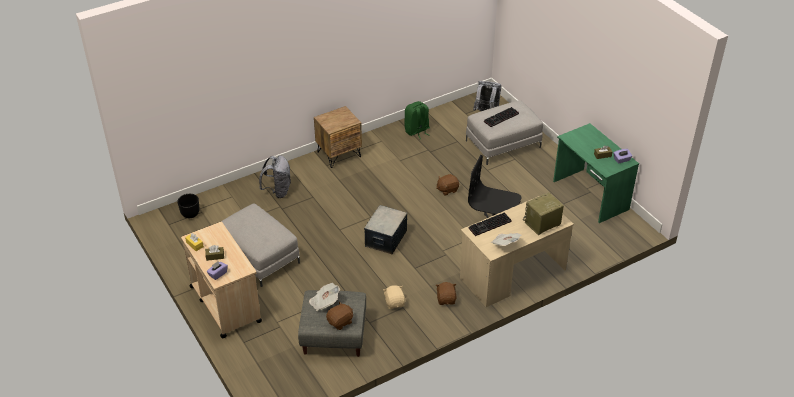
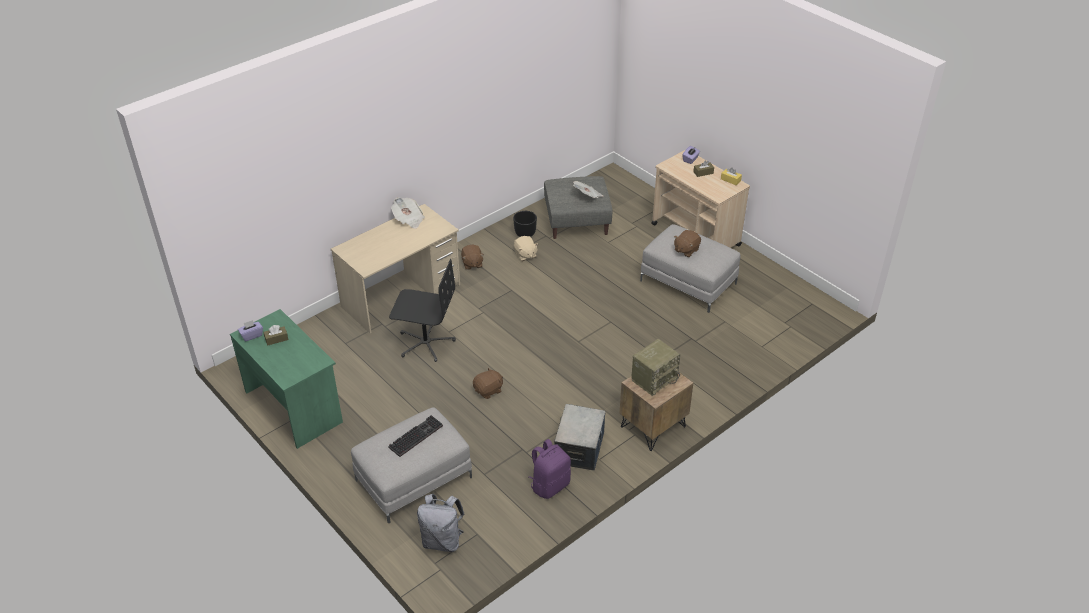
camera: 170 degrees right, 0 degrees up
black planter [177,194,199,218] -> black planter moved to [513,211,537,237]
grey backpack [259,156,291,198] -> none
brown plush toy [326,301,353,330] -> brown plush toy moved to [674,230,701,257]
storage box [364,205,407,254] -> storage box moved to [554,404,606,471]
green backpack [404,101,430,139] -> purple backpack [529,439,571,499]
keyboard [468,212,512,236] -> none
radio [523,192,564,235] -> radio moved to [631,339,680,396]

